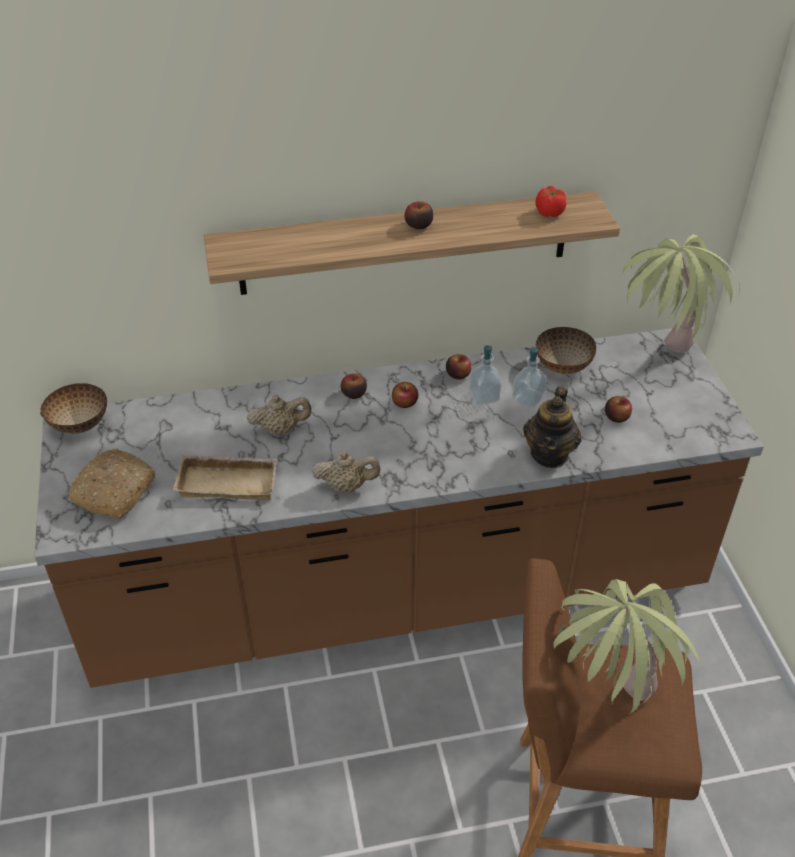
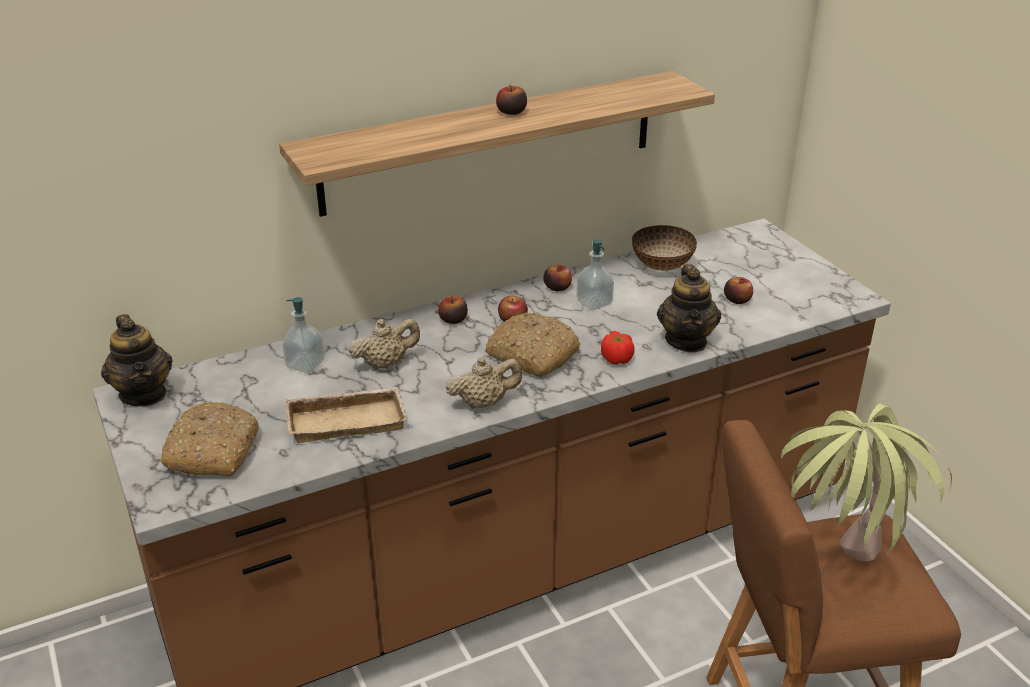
camera: 15 degrees left, 10 degrees down
bowl [40,383,107,434] -> teapot [101,314,173,407]
soap dispenser [512,347,547,408] -> soap dispenser moved to [282,297,325,373]
tomato [536,186,567,217] -> tomato moved to [601,331,635,365]
potted plant [623,234,740,353] -> none
none -> bread [485,312,581,376]

